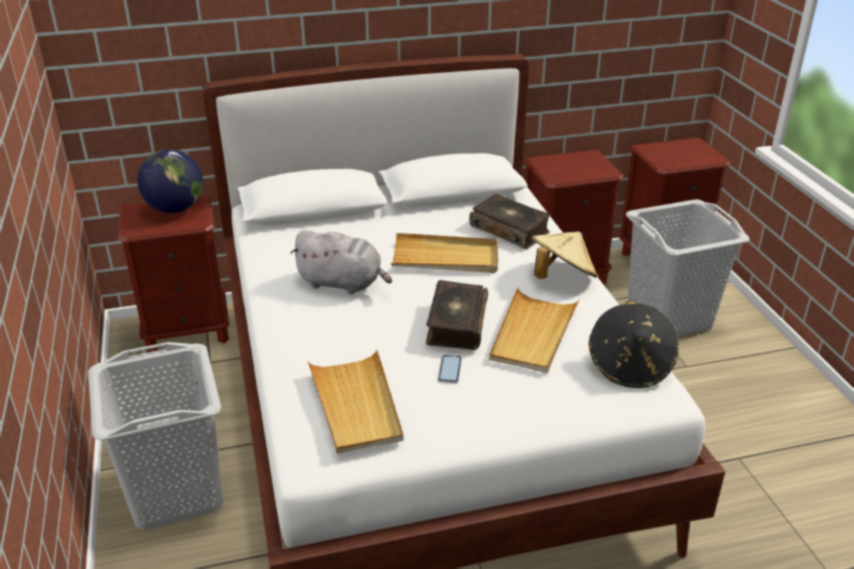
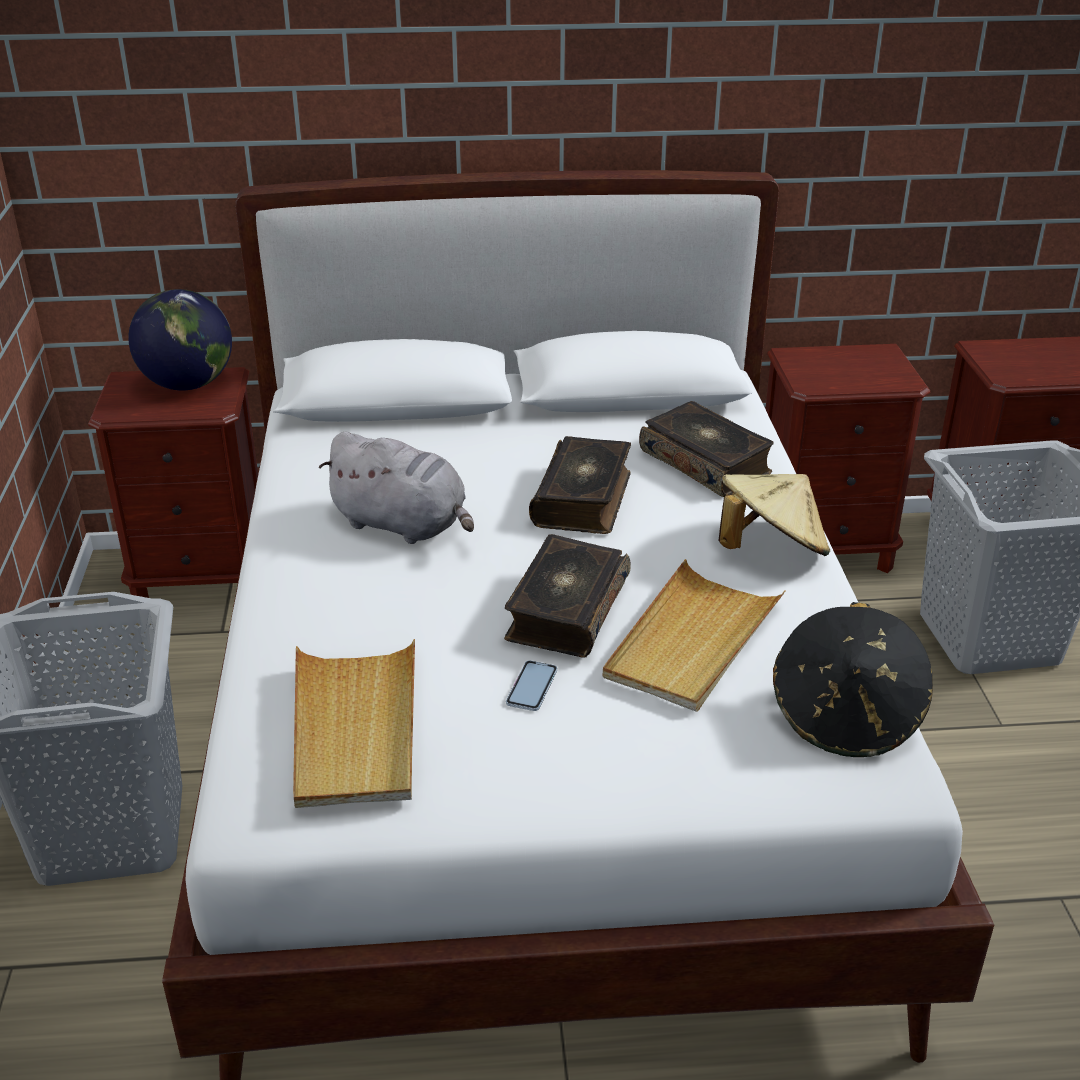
camera: 10 degrees right, 0 degrees up
beige tray [391,233,498,273] -> book [529,436,631,534]

